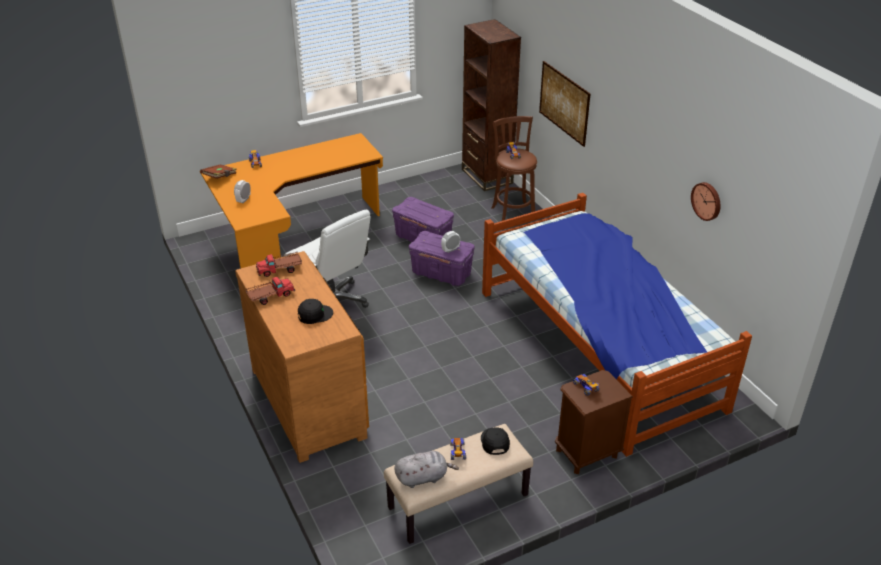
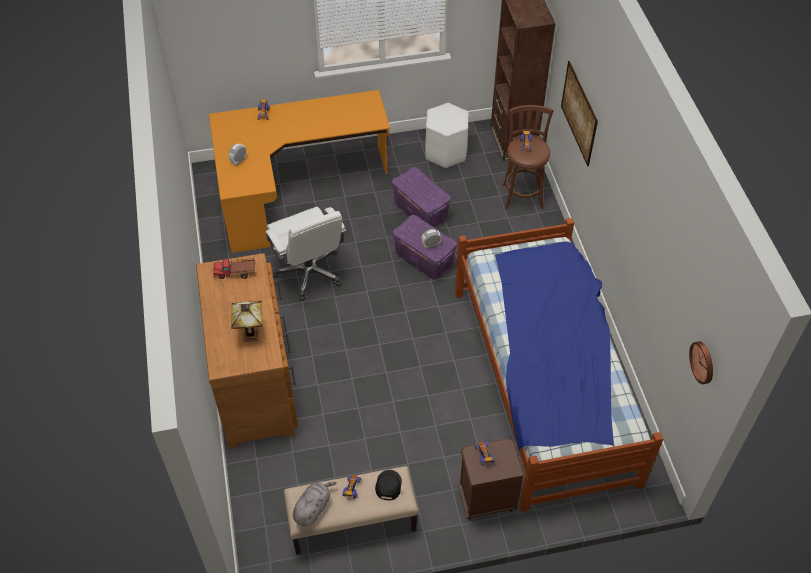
camera: 15 degrees right, 15 degrees up
brown book [200,164,236,179] -> none
toy truck [246,277,295,305] -> none
black cap [298,299,333,324] -> table lamp [231,301,263,342]
grey plush toy [394,451,459,488] -> grey plush toy turned 60 degrees counterclockwise [293,482,336,526]
wall clock [691,182,721,221] -> wall clock moved to [689,341,713,384]
none -> white stool [425,103,469,169]

